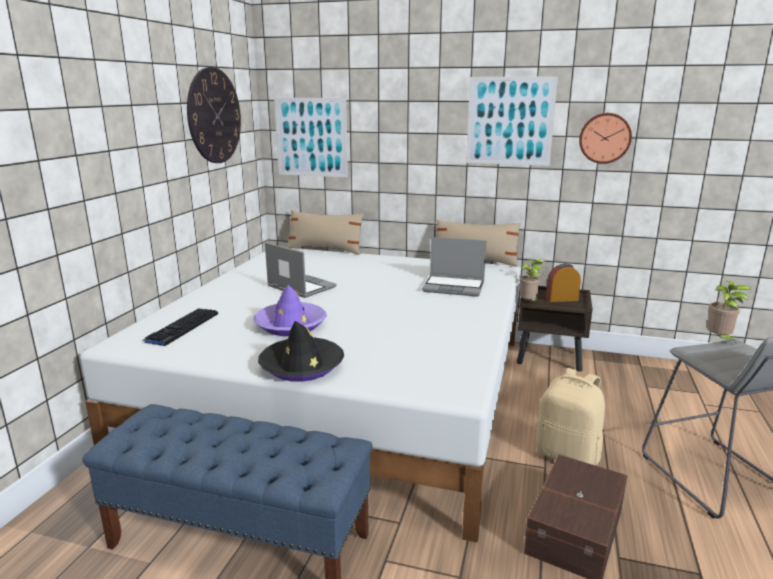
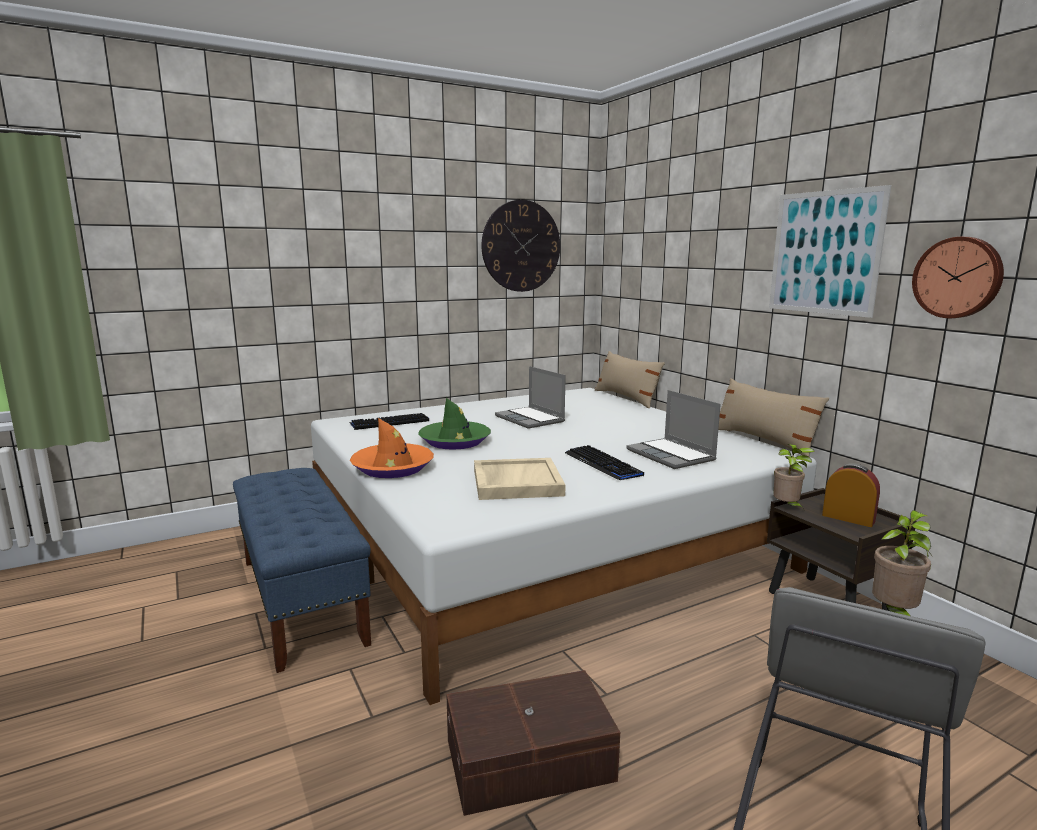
camera: 45 degrees right, 5 degrees down
purple hat [253,285,327,336] -> green hat [418,398,491,450]
black hat [258,321,344,382] -> orange hat [350,418,434,478]
laptop [265,242,337,298] -> laptop turned 150 degrees clockwise [495,366,566,429]
picture [274,98,348,178] -> none
beige backpack [536,368,605,466] -> none
none -> beige tray [474,458,565,500]
none -> keyboard [565,445,644,480]

